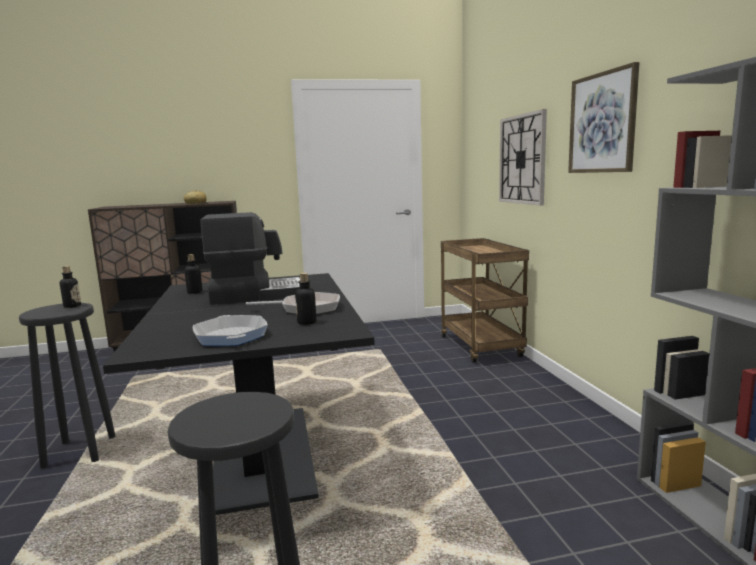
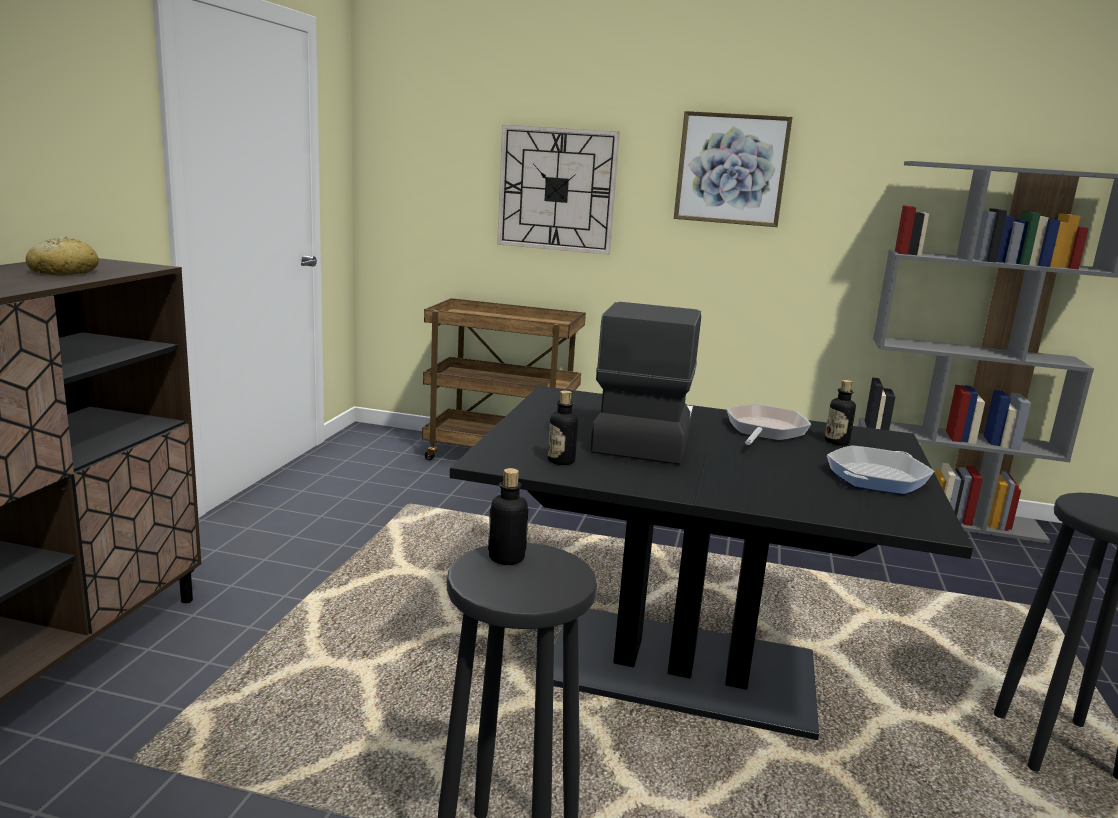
camera: 65 degrees left, 5 degrees up
frying pan [193,315,268,346] -> frying pan turned 45 degrees counterclockwise [827,445,935,494]

